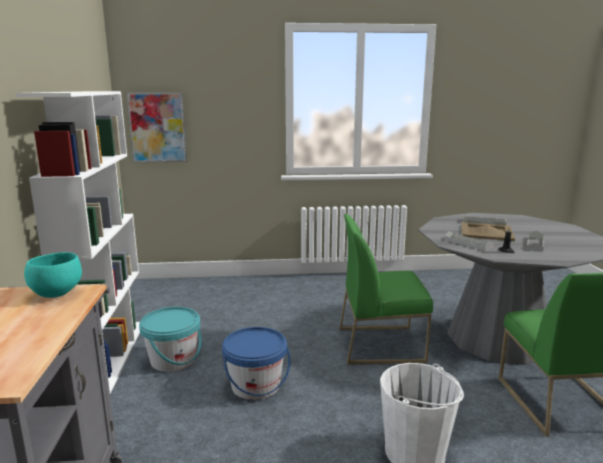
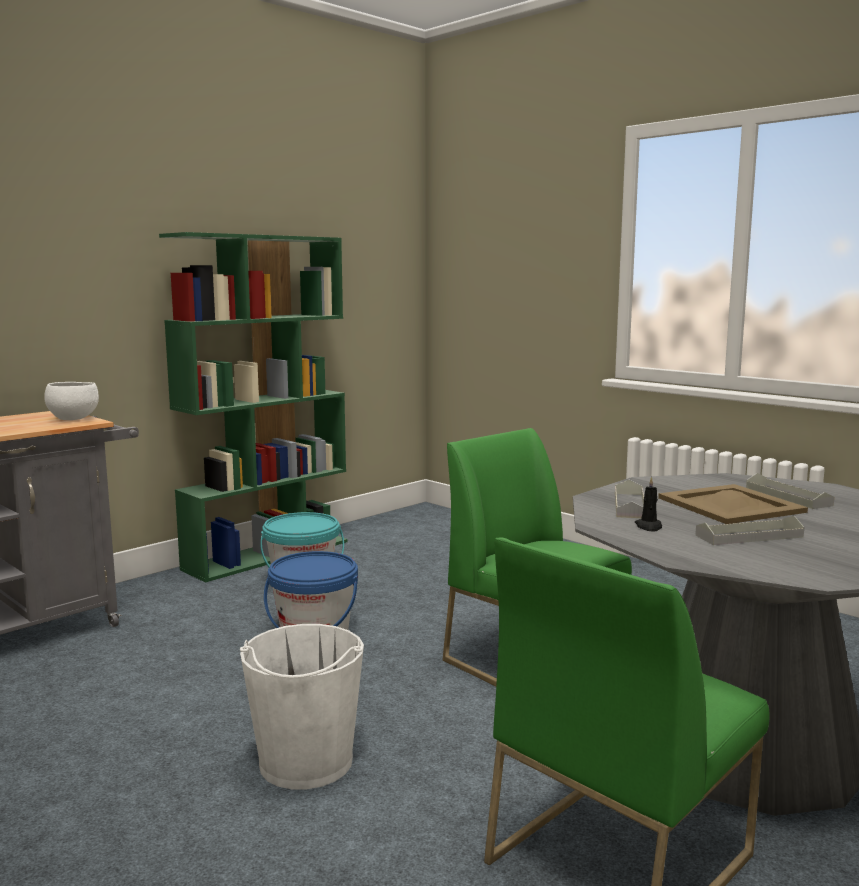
camera: 50 degrees right, 5 degrees down
white bookcase [16,91,140,394] -> green bookcase [159,232,348,582]
turquoise bowl [24,252,82,298] -> white bowl [44,382,99,420]
picture [127,92,187,163] -> none

